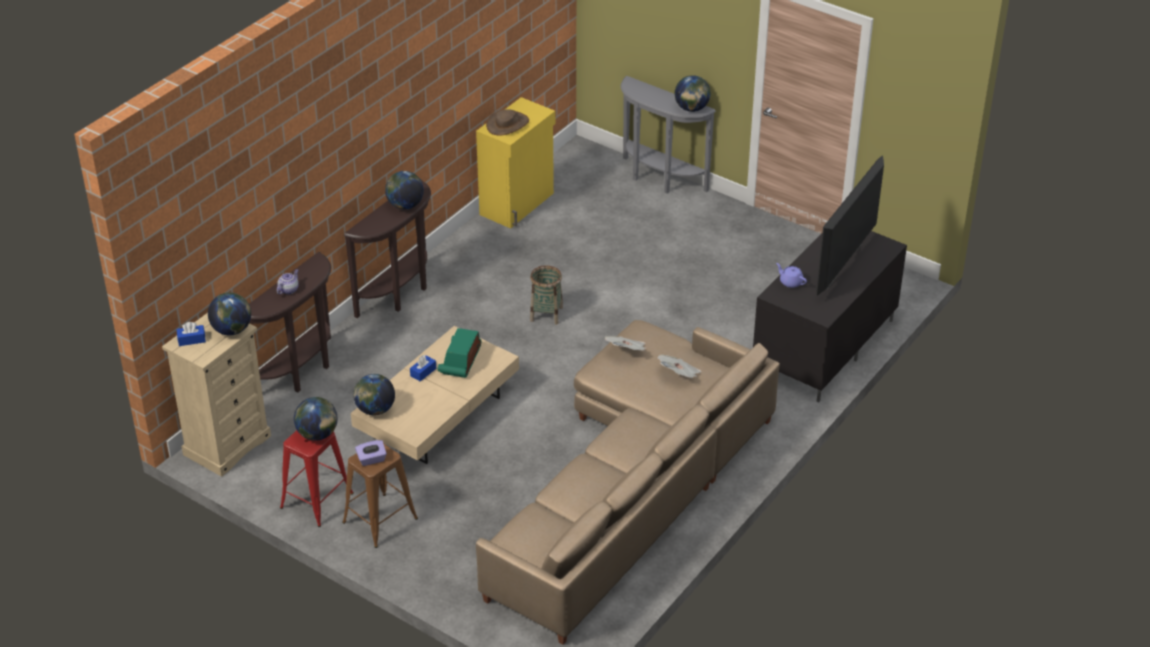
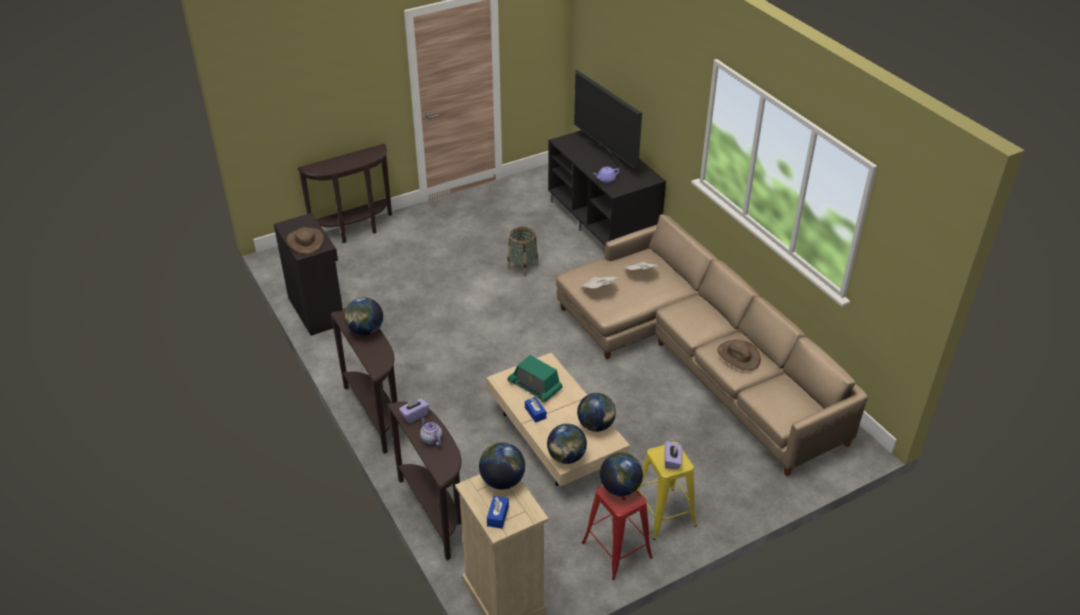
camera: 65 degrees left, 0 degrees up
brown stool [342,443,418,548] -> yellow stool [637,442,697,540]
yellow cabinet [476,97,555,228] -> black cabinet [274,213,346,336]
basket [530,265,563,325] -> basket moved to [507,227,539,277]
grey console table [621,76,716,194] -> brown console table [297,144,392,243]
globe [675,75,711,112] -> globe moved to [577,393,616,432]
none -> purple tissue box [399,397,429,423]
none -> brown hat [717,340,761,370]

